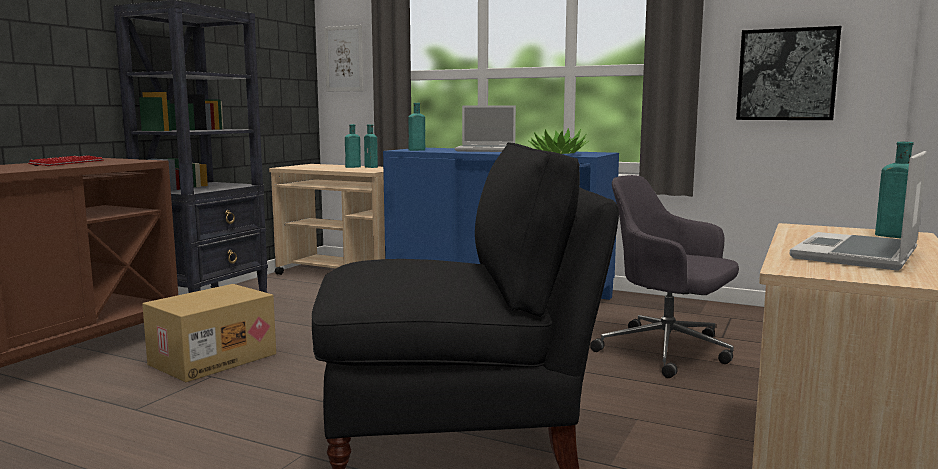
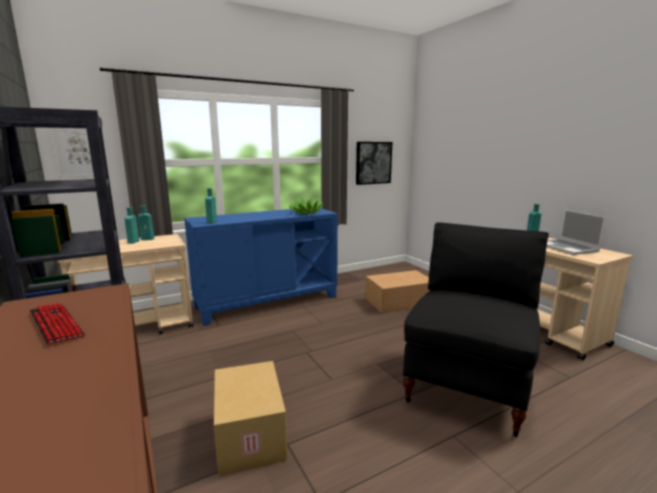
camera: 55 degrees left, 5 degrees up
laptop [455,106,516,152] -> none
grey office chair [590,175,739,378] -> cardboard box [365,270,430,313]

